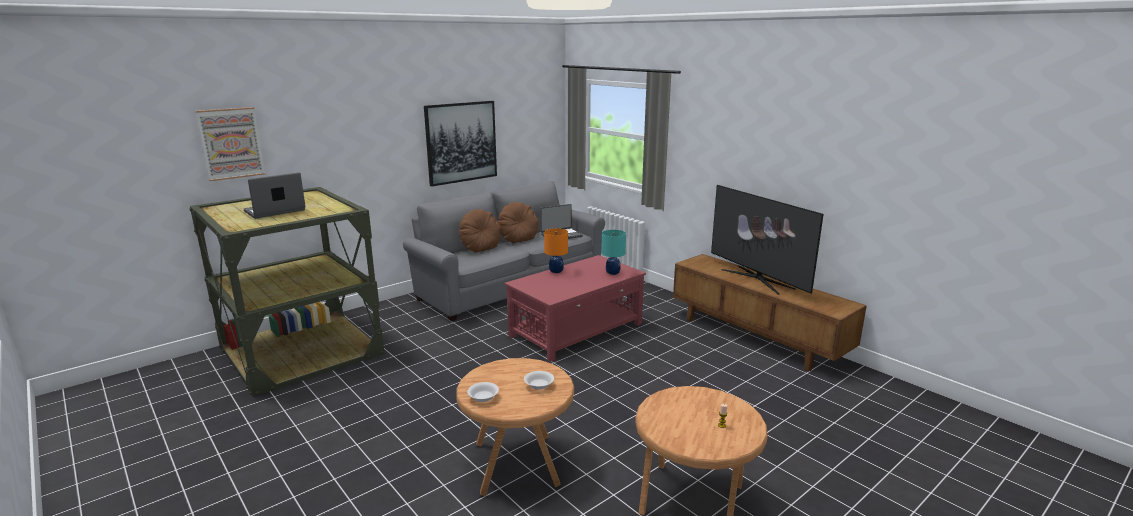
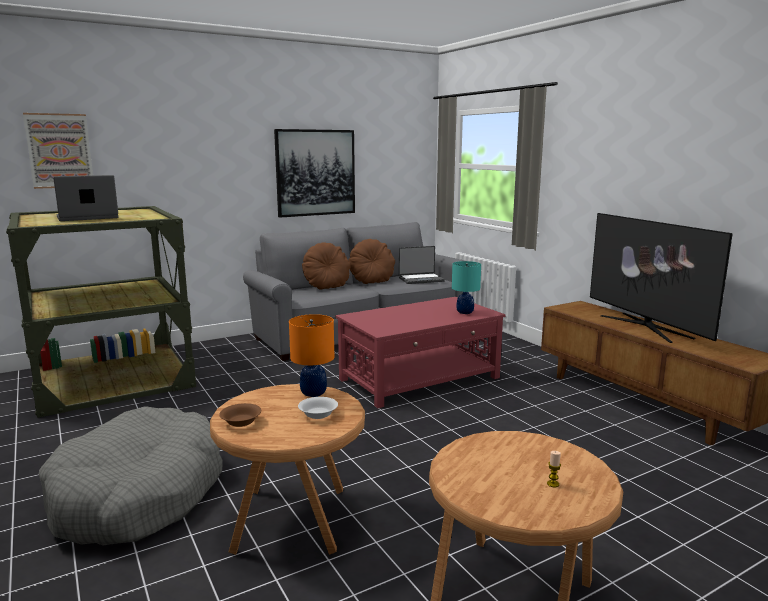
camera: 10 degrees right, 5 degrees down
white bowl [467,382,499,402] -> brown bowl [219,403,261,427]
orange table lamp [544,228,568,273] -> orange table lamp moved to [289,314,334,397]
none -> grey dog bed [39,406,223,546]

